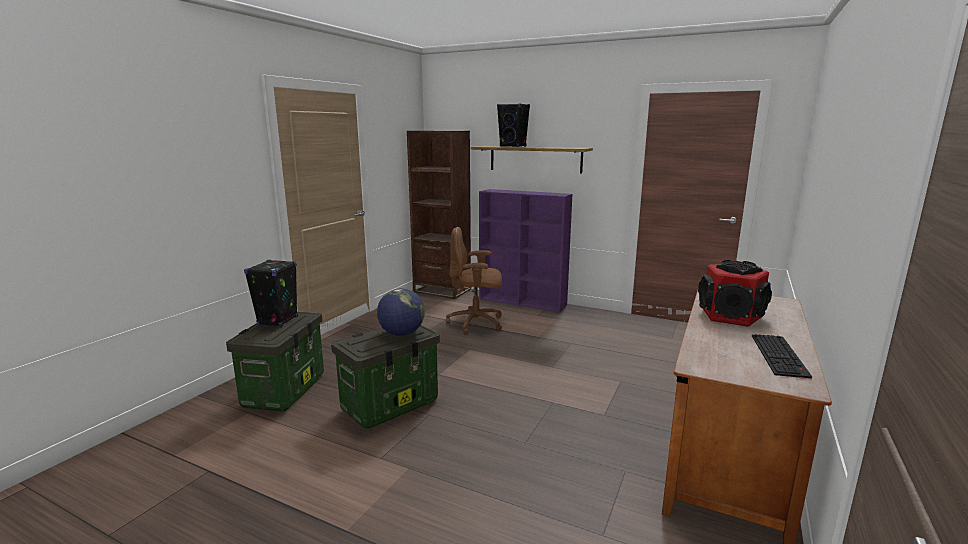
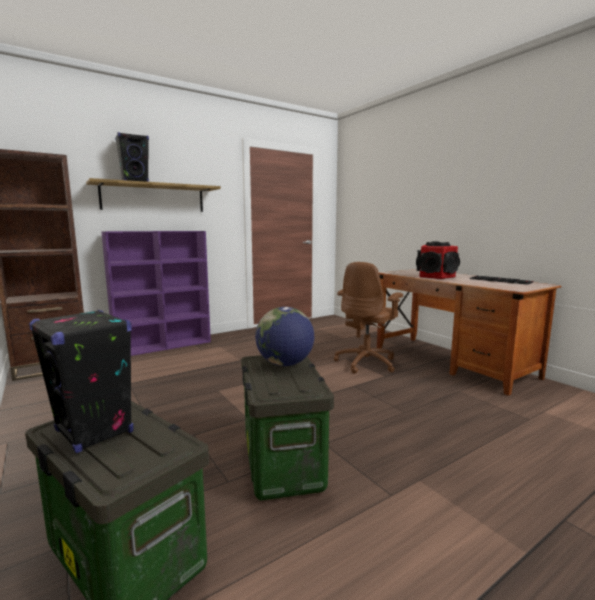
camera: 60 degrees left, 5 degrees down
brown office chair [446,227,502,335] -> brown office chair moved to [334,262,403,374]

